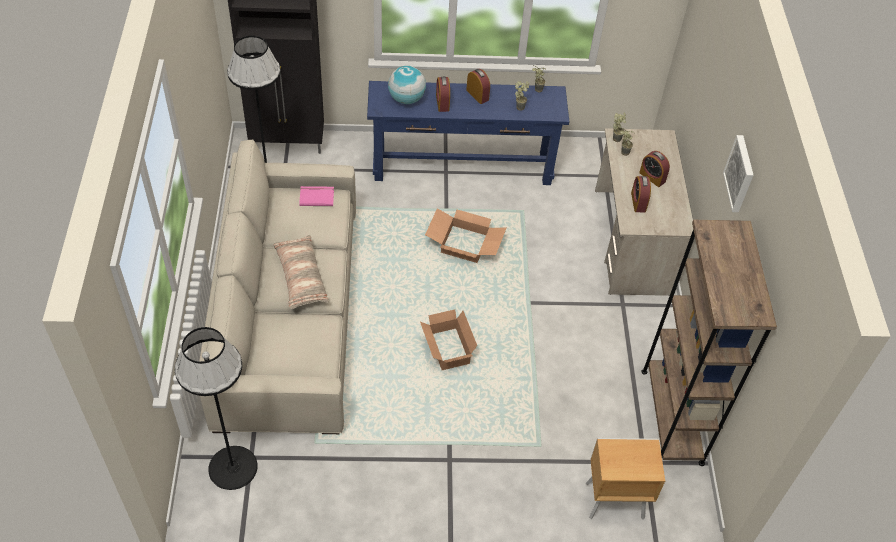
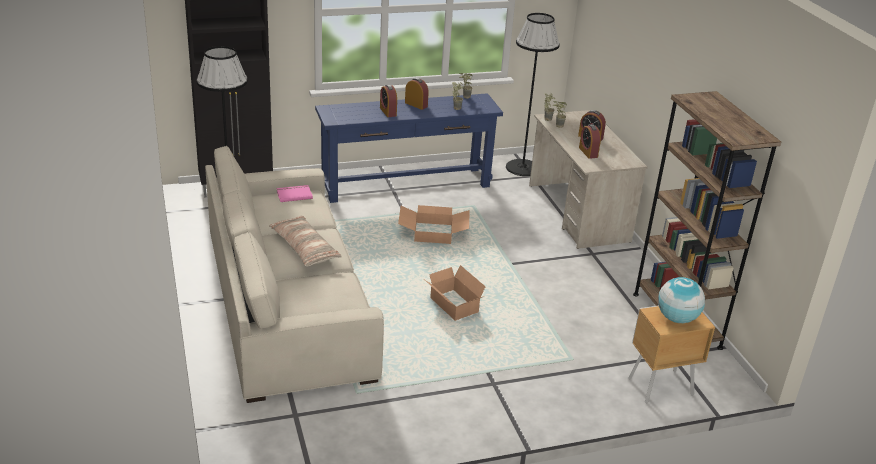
camera: 15 degrees left, 20 degrees down
black floor lamp [175,327,258,490] -> black floor lamp moved to [506,13,560,176]
globe [388,66,426,104] -> globe moved to [658,277,705,323]
picture [723,135,753,212] -> none

